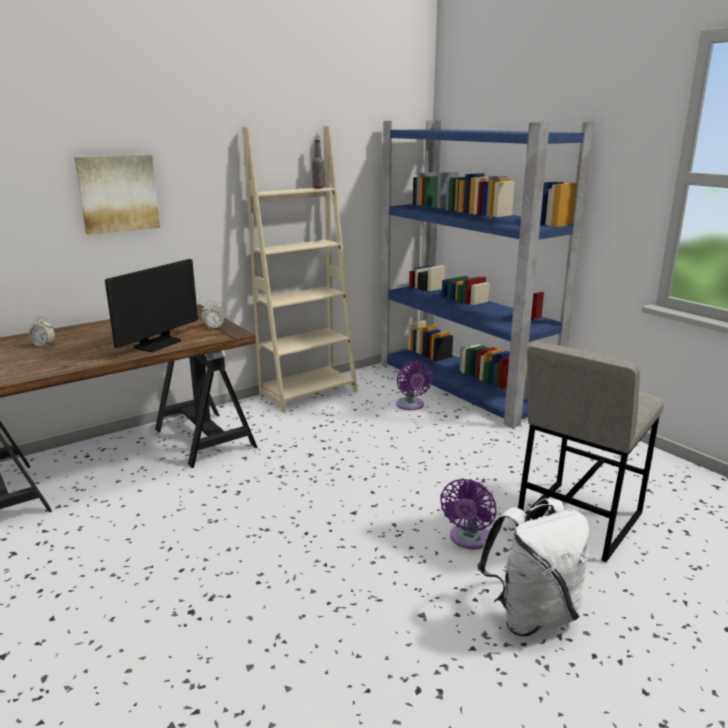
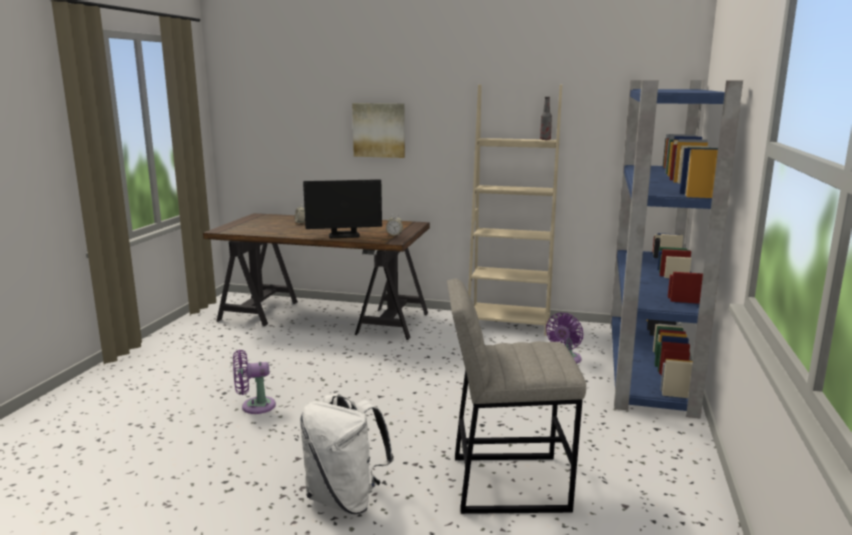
camera: 50 degrees right, 5 degrees down
purple fan [440,478,496,549] -> purple fan moved to [233,350,276,414]

